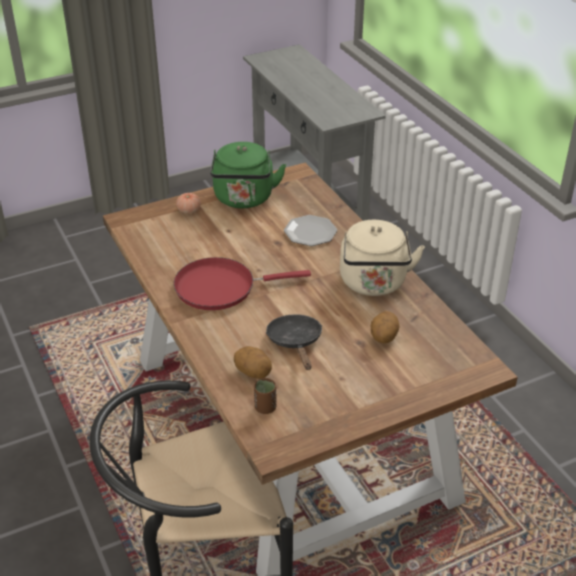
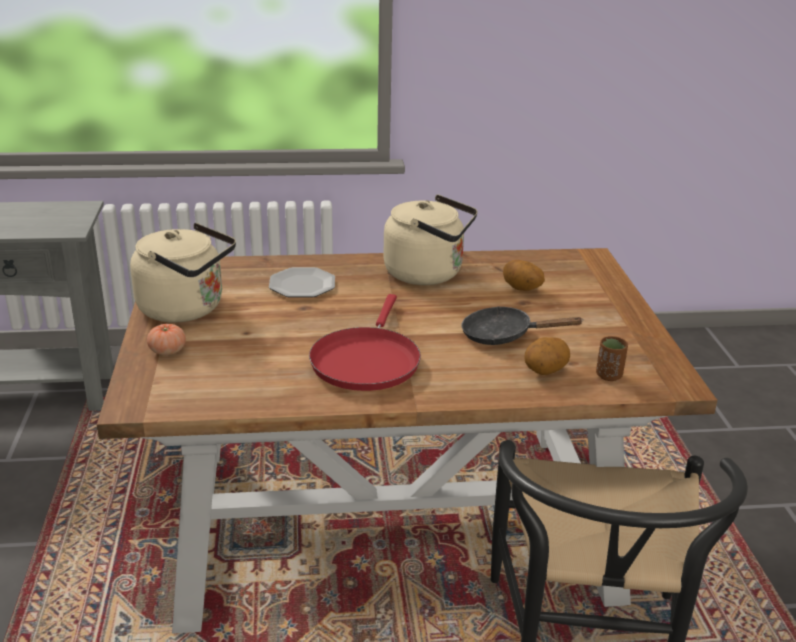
camera: 70 degrees left, 10 degrees down
green kettle [210,142,286,208] -> beige kettle [130,223,236,323]

